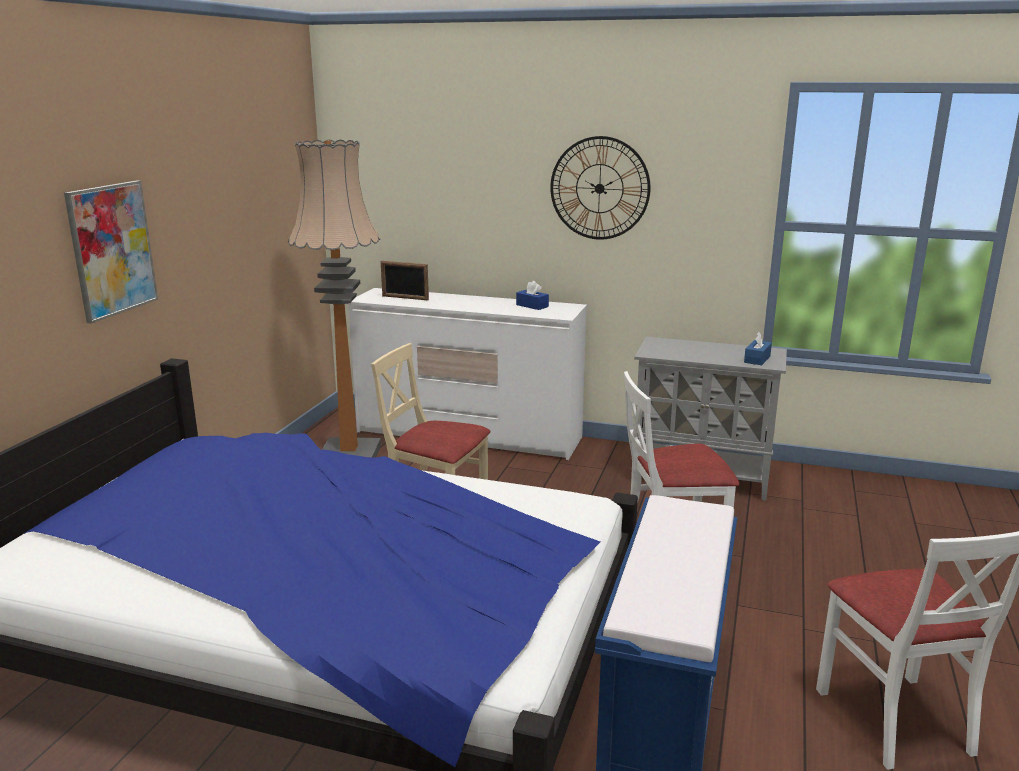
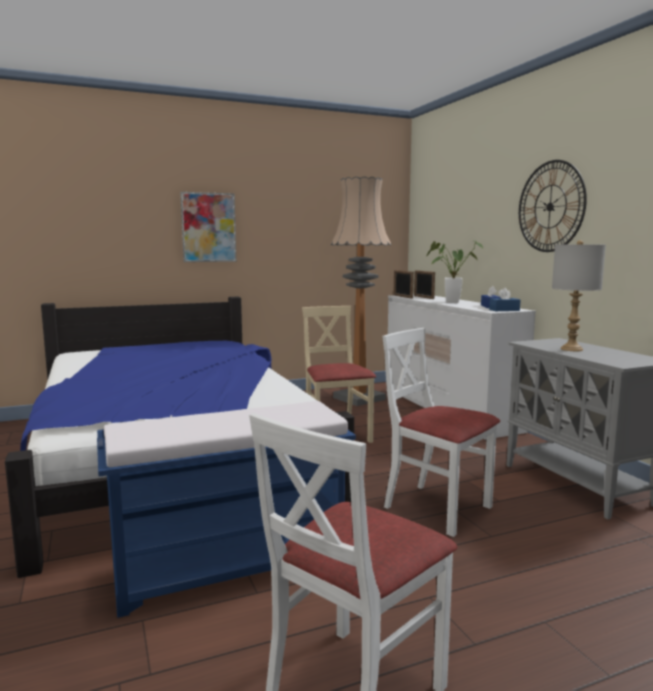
camera: 50 degrees right, 10 degrees down
blue tissue box [744,332,772,365] -> blue tissue box moved to [489,288,520,311]
none -> picture frame [393,270,414,299]
none -> potted plant [426,240,483,303]
none -> grey table lamp [552,240,606,351]

